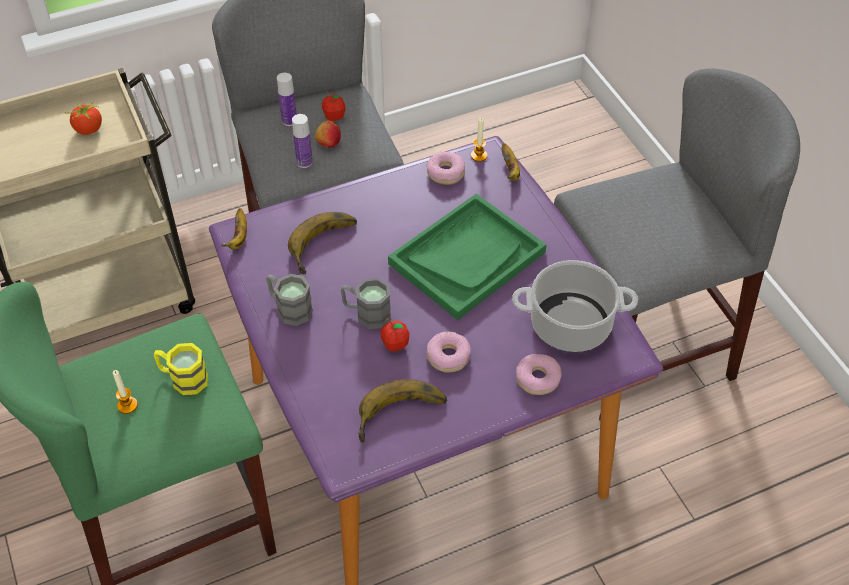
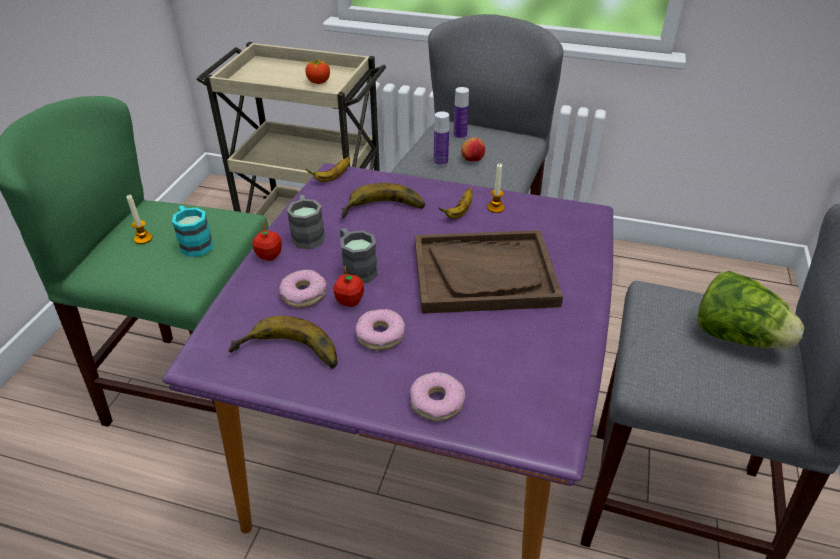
camera: 40 degrees right, 10 degrees down
yellow mug [154,343,208,395] -> turquoise mug [172,206,213,257]
apple [322,90,345,121] -> apple moved to [252,222,282,261]
green tray [388,194,547,320] -> brown tray [415,230,563,314]
donut [427,152,465,185] -> donut moved to [279,270,327,308]
candle [471,118,488,162] -> candle moved to [487,163,505,213]
banana [502,143,520,181] -> banana moved to [439,188,473,219]
cooking pot [512,260,638,352] -> none
none -> lettuce [697,271,805,349]

